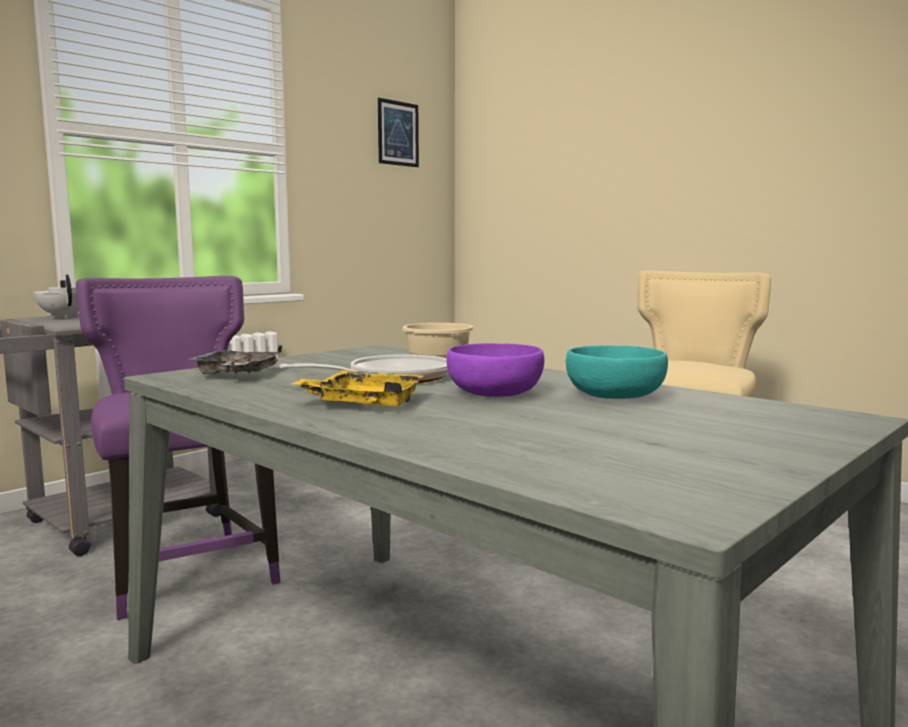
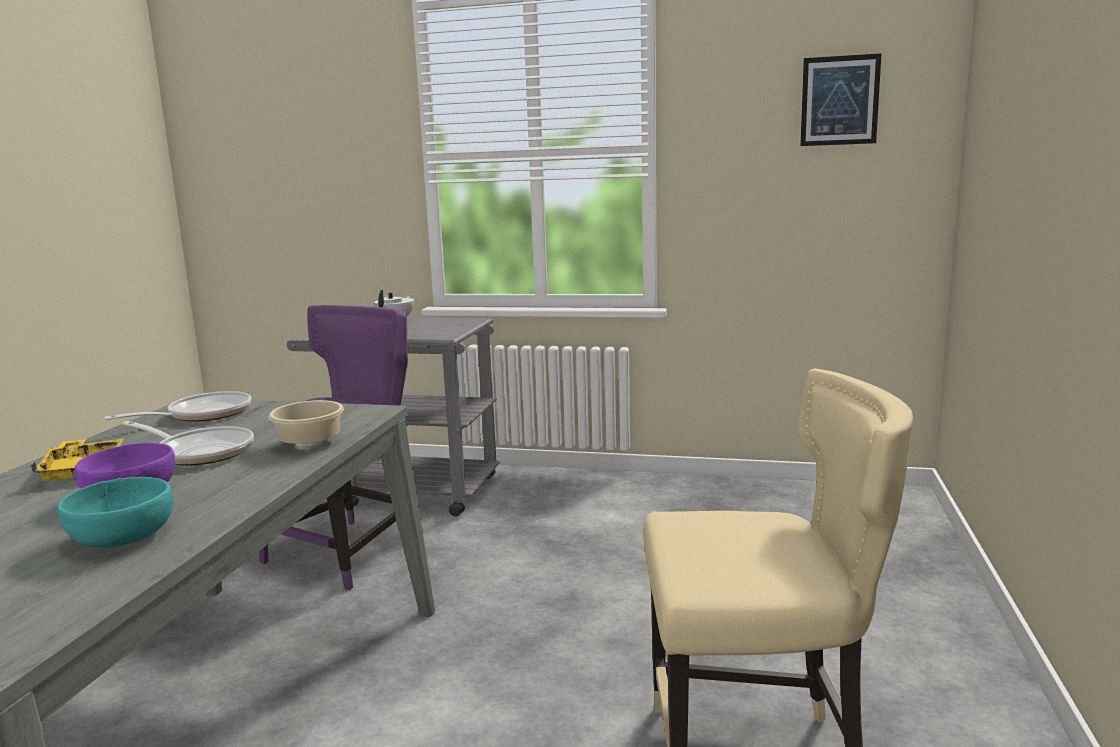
camera: 60 degrees right, 5 degrees up
grey tray [189,345,282,374] -> frying pan [103,391,251,421]

